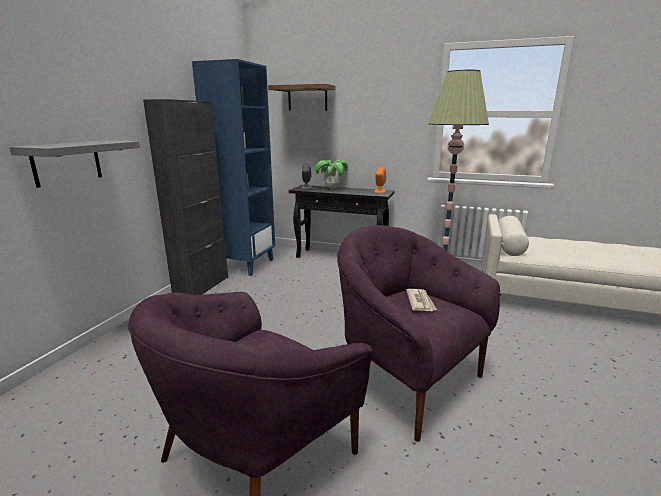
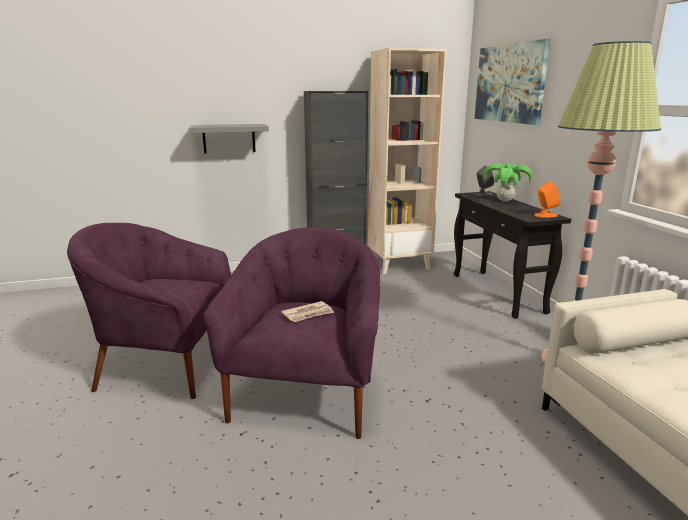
camera: 55 degrees right, 0 degrees up
blue bookcase [192,59,275,276] -> beige bookcase [368,48,447,274]
brown shelf [268,84,335,111] -> picture [475,39,550,125]

